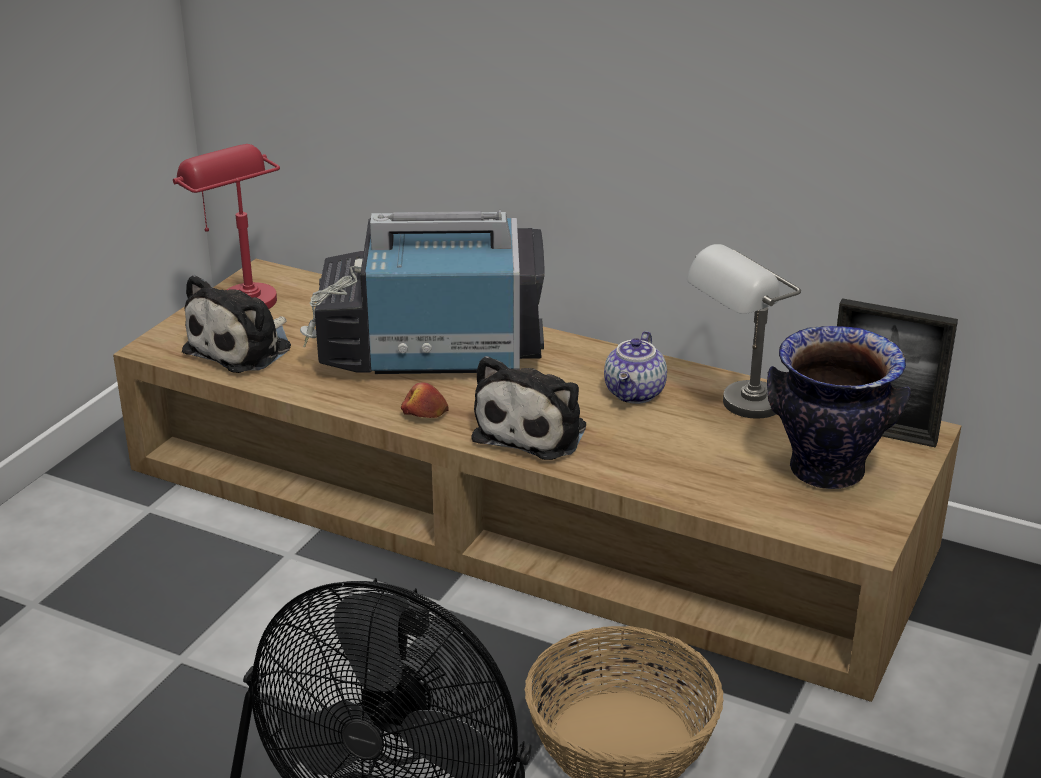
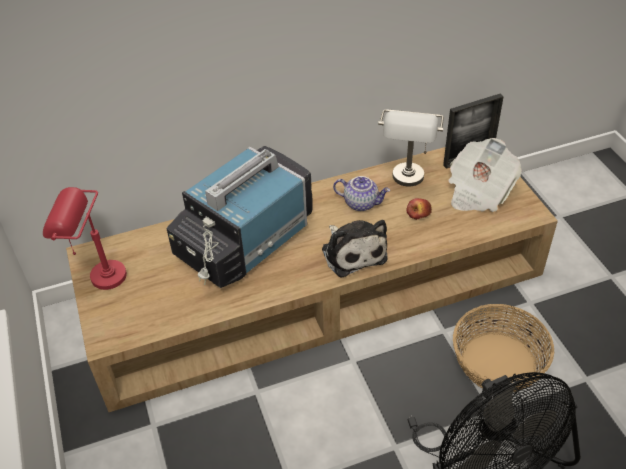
camera: 45 degrees left, 15 degrees up
plush toy [182,275,291,373] -> none
apple [401,382,449,418] -> apple moved to [407,198,432,220]
teapot [604,331,667,404] -> teapot turned 45 degrees counterclockwise [333,176,390,211]
vase [767,326,911,489] -> newspaper [449,138,521,212]

